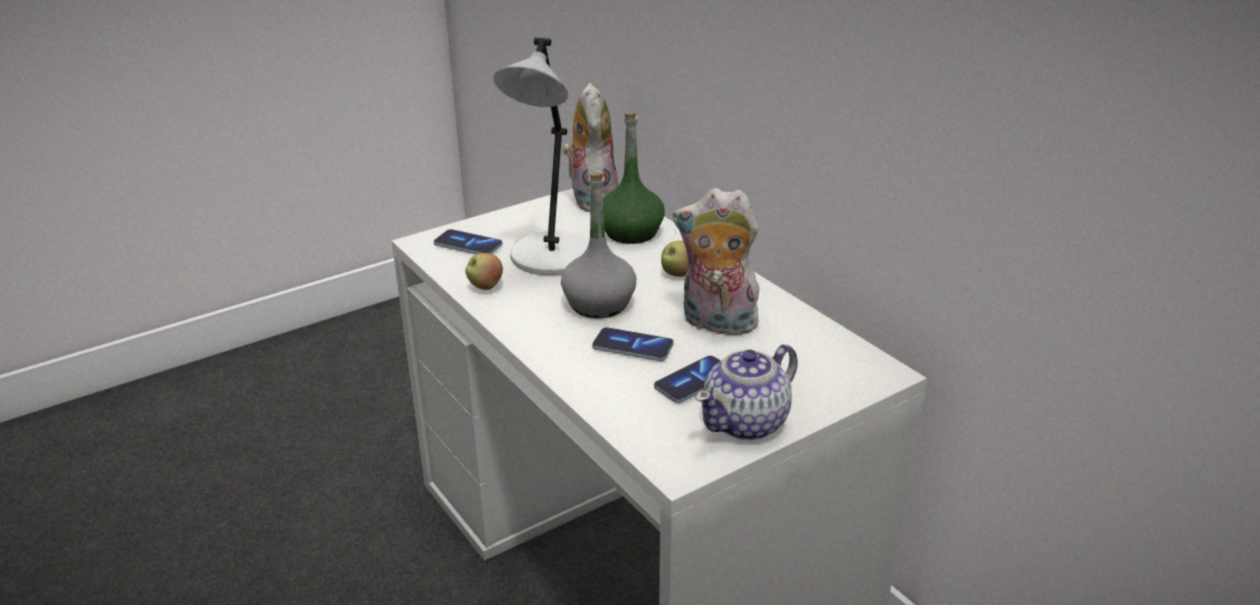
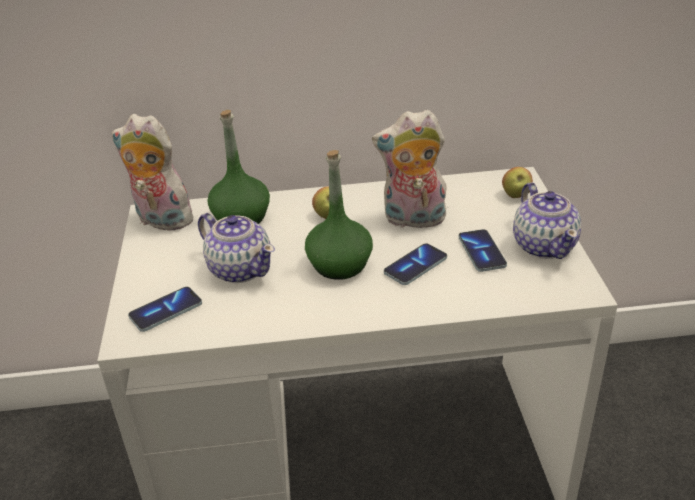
camera: 60 degrees left, 5 degrees up
apple [465,253,503,290] -> apple moved to [502,167,533,198]
grey table lamp [493,38,589,275] -> teapot [198,213,275,283]
grey bottle [561,172,636,318] -> green bottle [305,150,373,280]
plush toy [673,188,763,339] -> plush toy turned 45 degrees clockwise [372,110,449,228]

